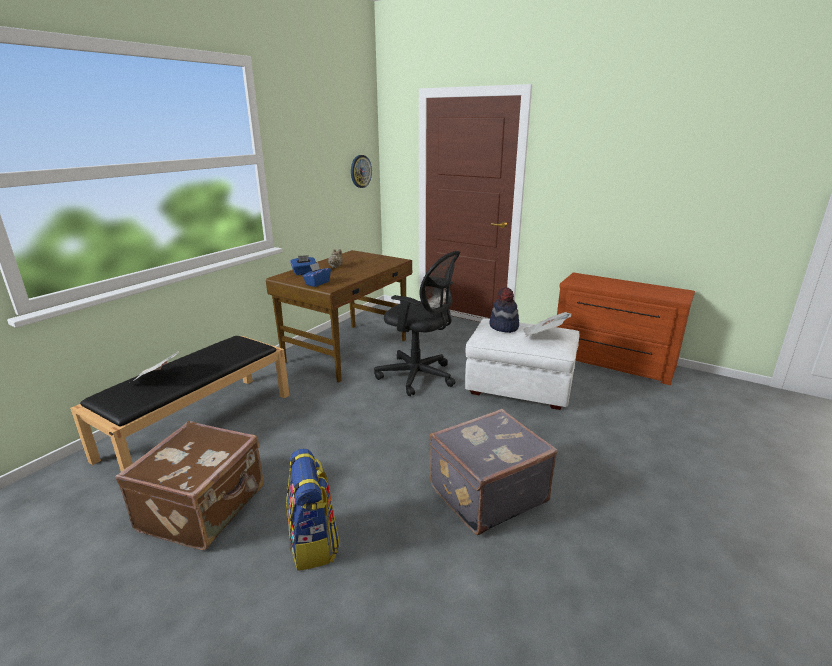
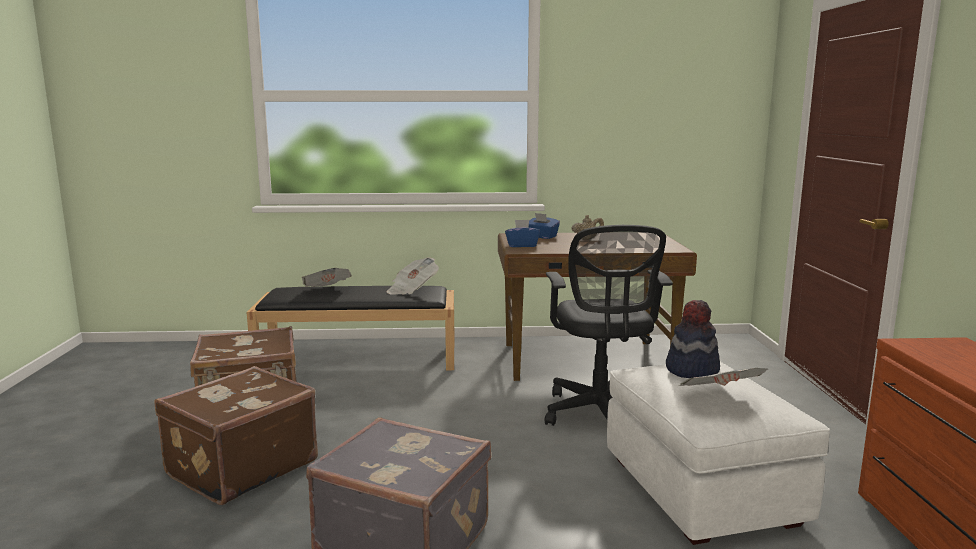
camera: 55 degrees right, 10 degrees down
backpack [286,449,340,571] -> brown suitcase [155,366,318,505]
wall clock [351,155,372,188] -> none
none -> newspaper [387,257,439,295]

